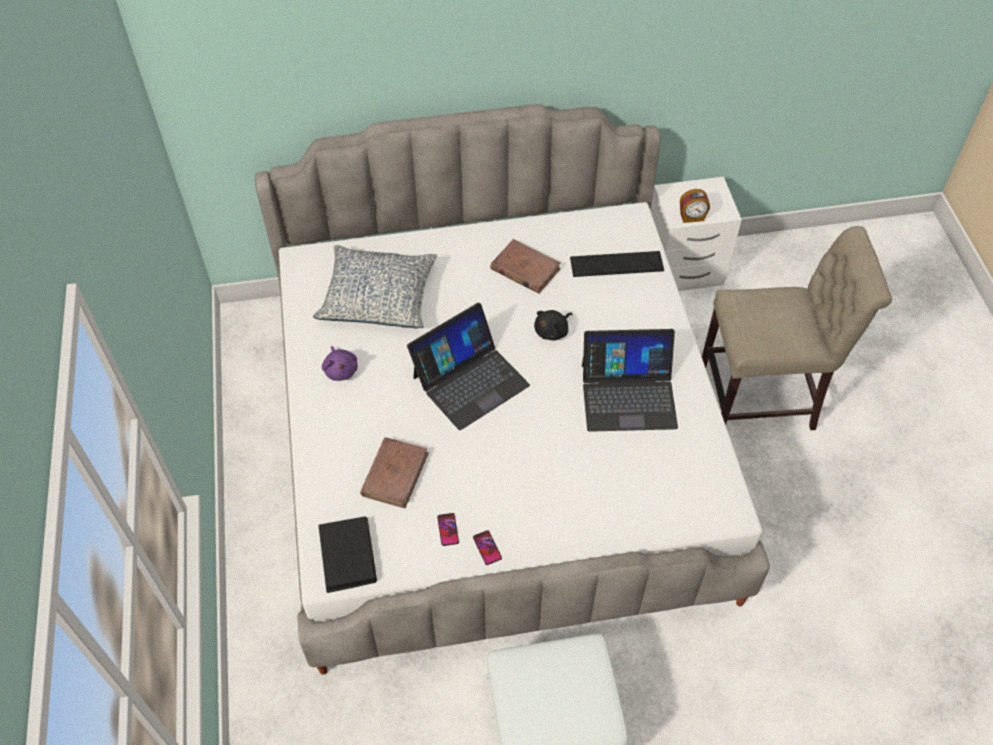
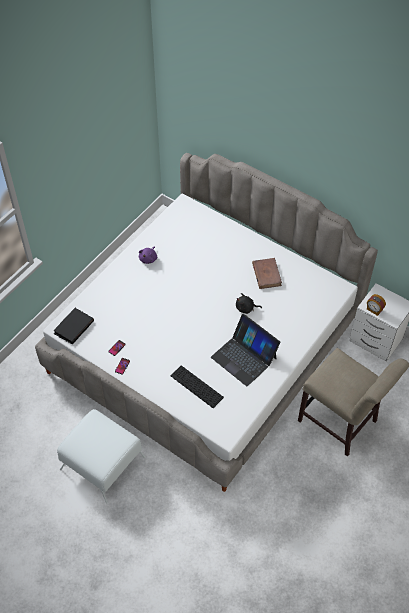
camera: 45 degrees right, 0 degrees up
pillow [313,245,437,328] -> none
brown book [360,437,429,508] -> none
laptop [407,302,530,430] -> none
keyboard [570,251,664,277] -> keyboard moved to [171,365,224,408]

